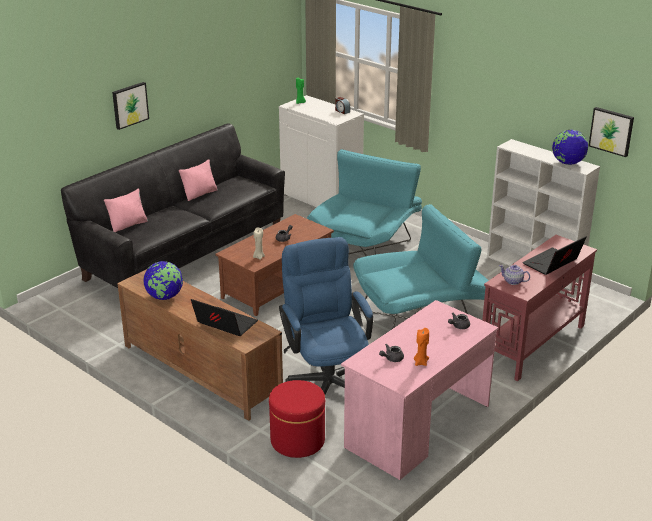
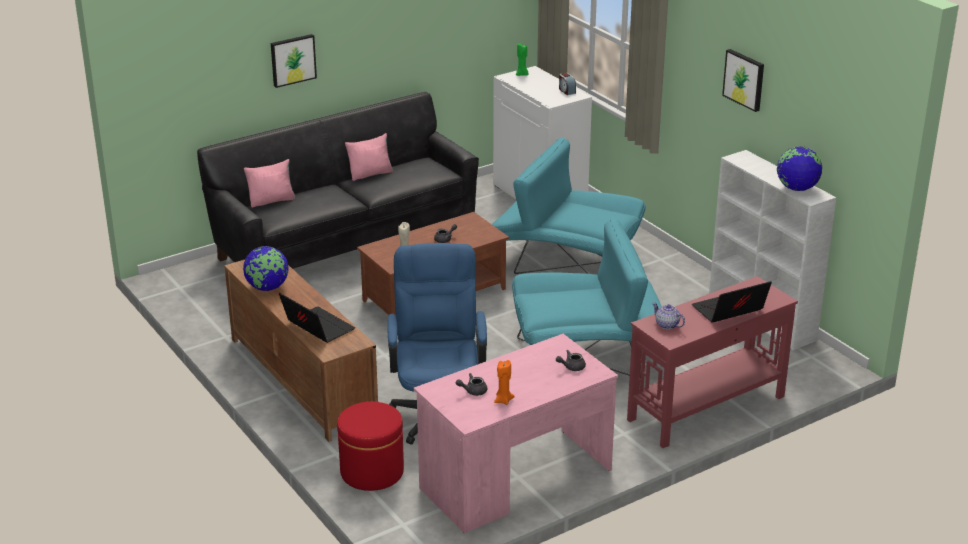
camera: 15 degrees right, 0 degrees up
turquoise armchair [307,149,422,256] -> turquoise armchair turned 105 degrees counterclockwise [492,138,646,274]
picture [589,107,634,157] -> picture moved to [722,49,764,112]

